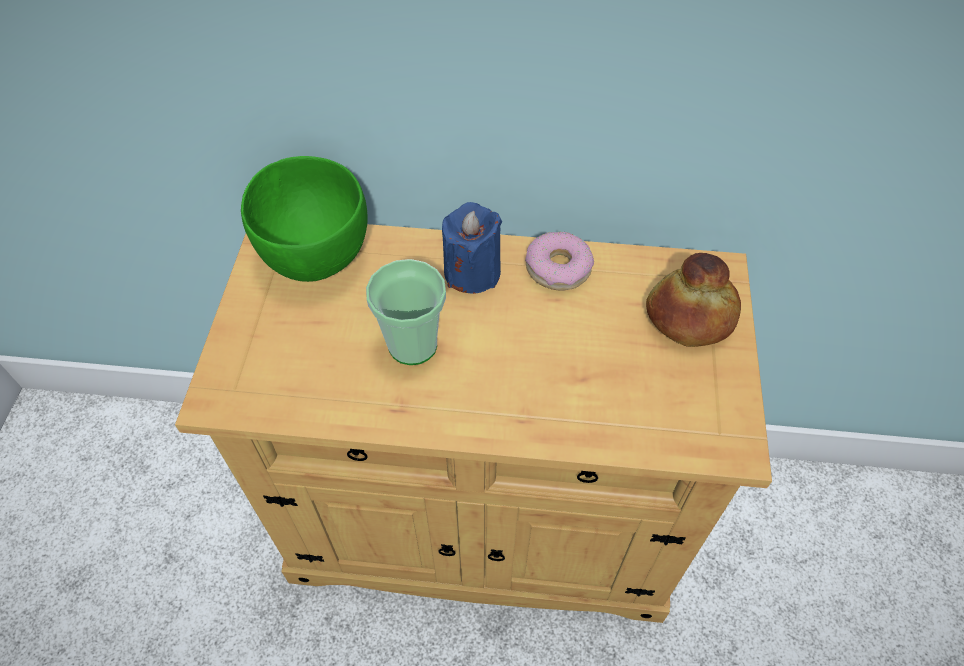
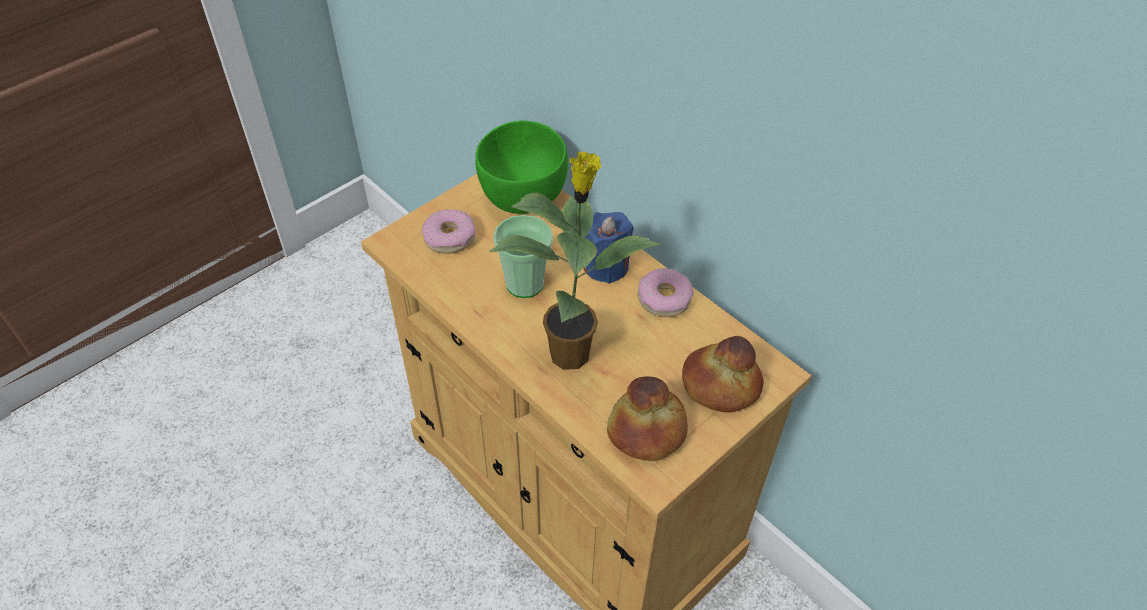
camera: 40 degrees right, 5 degrees down
none -> donut [422,209,475,254]
none -> potted plant [489,151,662,370]
none -> bread [607,376,688,461]

